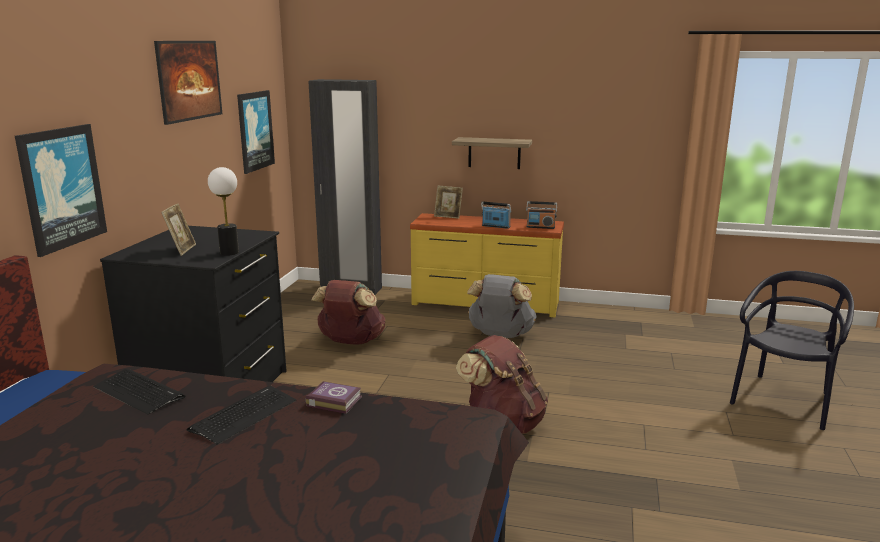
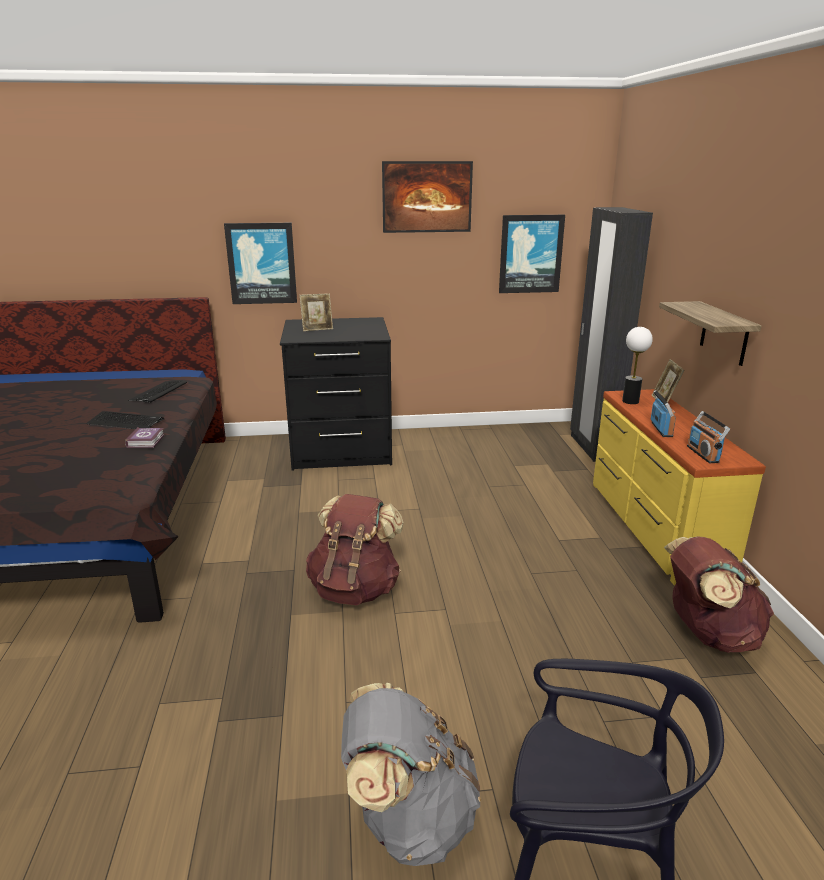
camera: 70 degrees right, 5 degrees up
table lamp [208,167,239,256] -> table lamp moved to [622,327,653,404]
brown backpack [311,280,385,344] -> brown backpack moved to [664,536,774,652]
grey backpack [467,274,537,338] -> grey backpack moved to [341,683,481,866]

